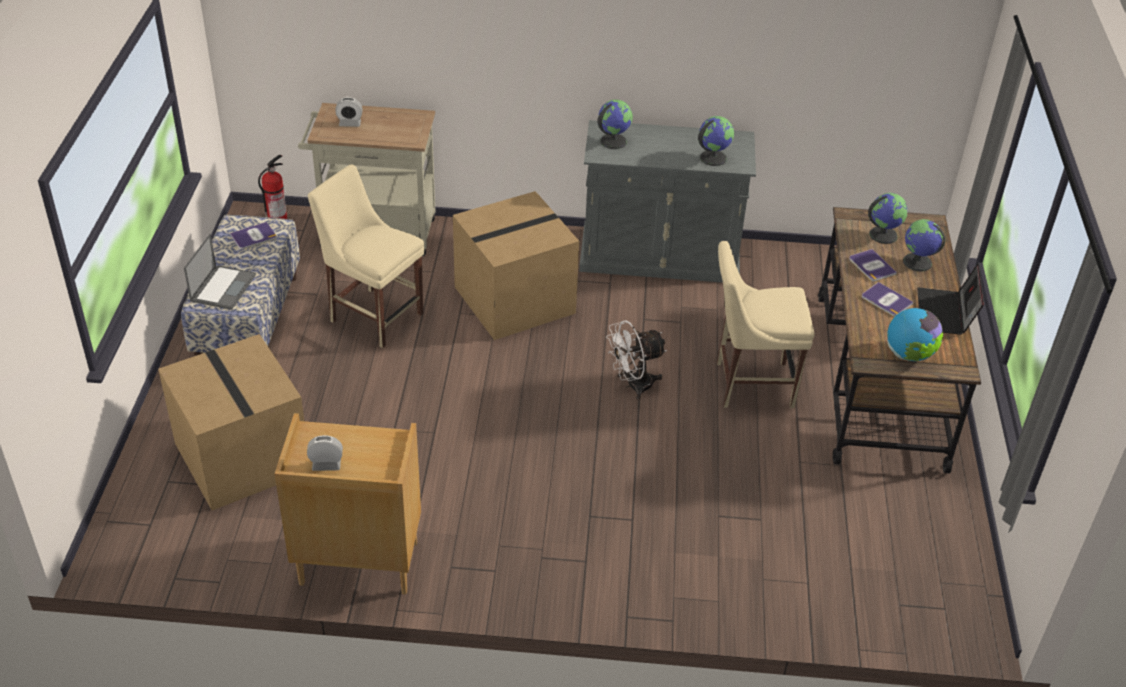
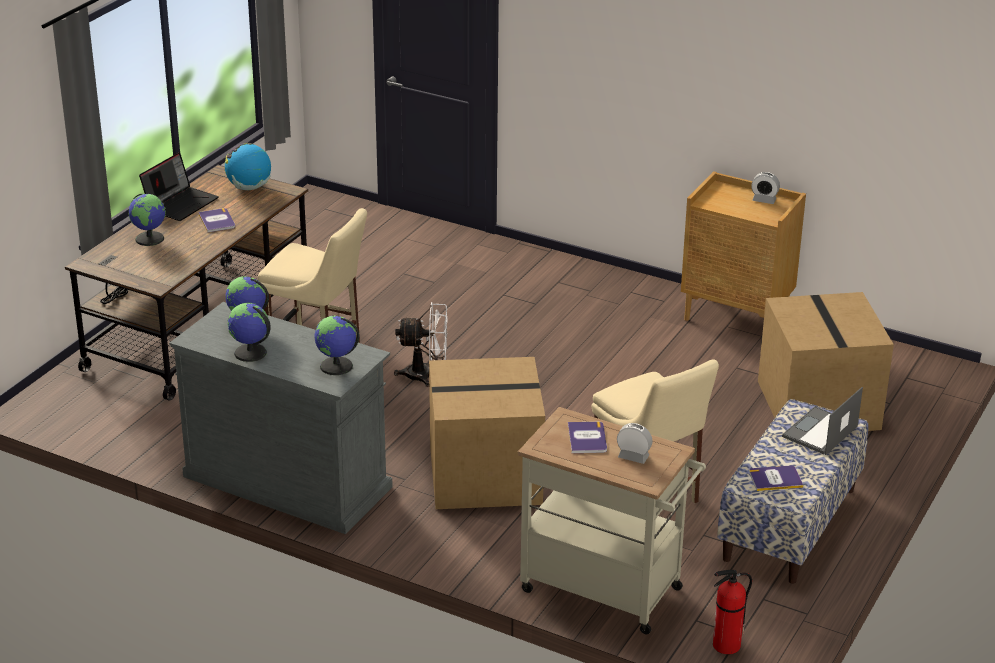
camera: 155 degrees left, 10 degrees down
book [849,249,897,281] -> book moved to [568,422,607,453]
globe [868,193,908,244] -> globe moved to [227,303,271,362]

